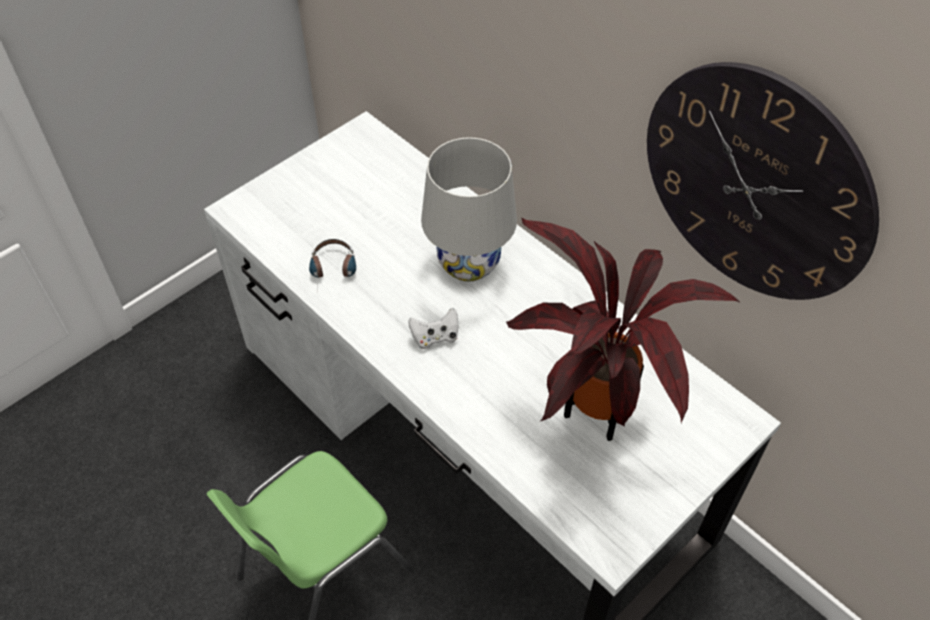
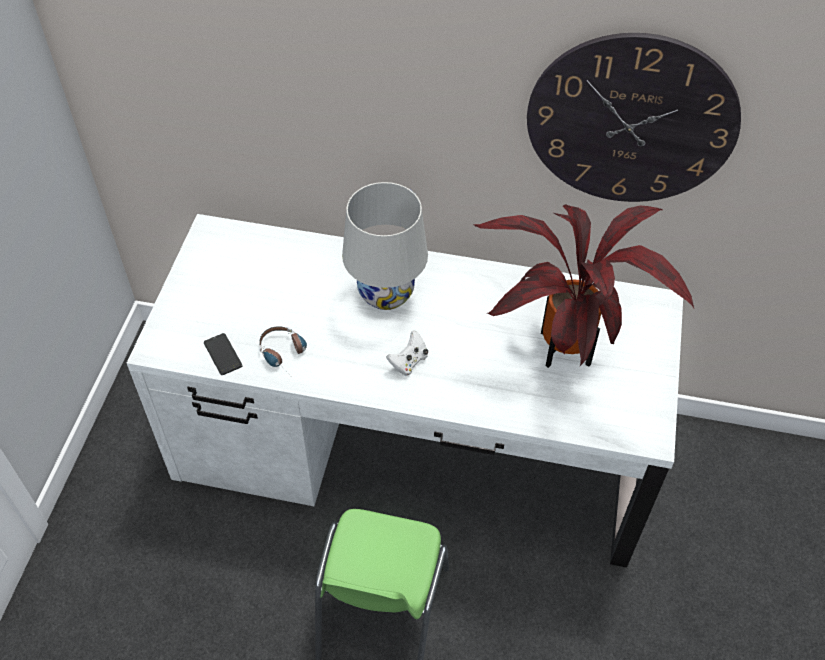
camera: 35 degrees left, 0 degrees up
none -> phone [204,333,243,375]

